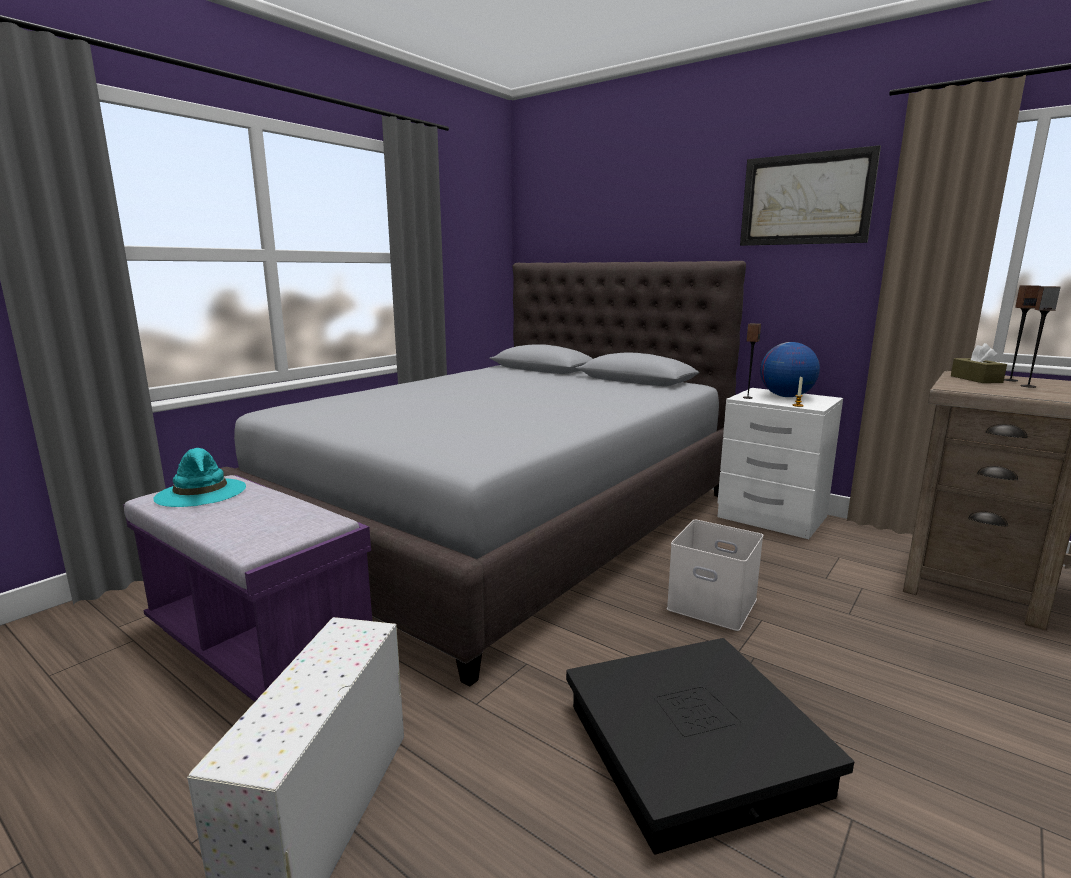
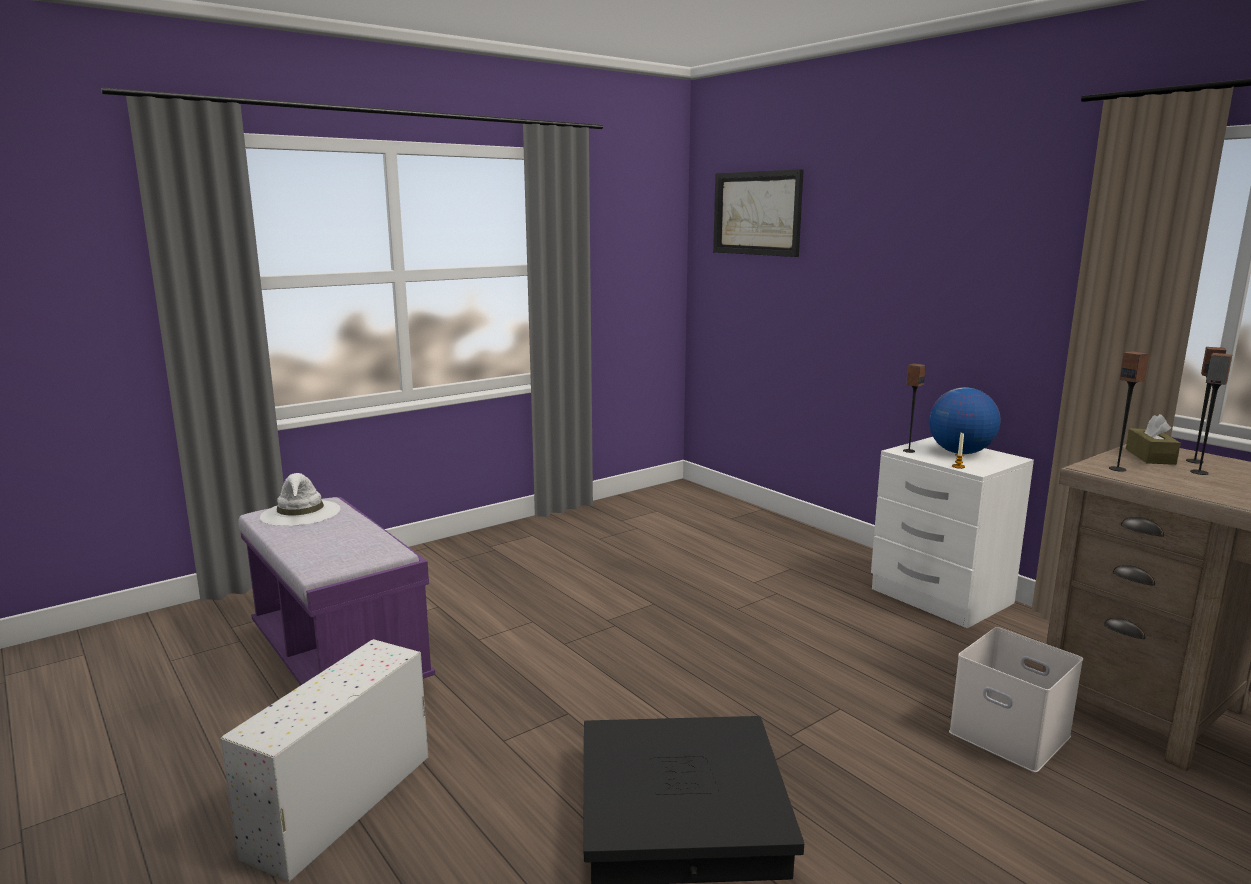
camera: 15 degrees right, 0 degrees up
turquoise hat [153,448,246,507] -> white hat [260,473,340,526]
grey bed [220,261,746,687] -> none
white storage box [667,520,763,631] -> white storage box moved to [949,627,1083,772]
picture [740,145,881,246] -> picture moved to [713,169,804,257]
none -> speaker [1109,351,1150,472]

